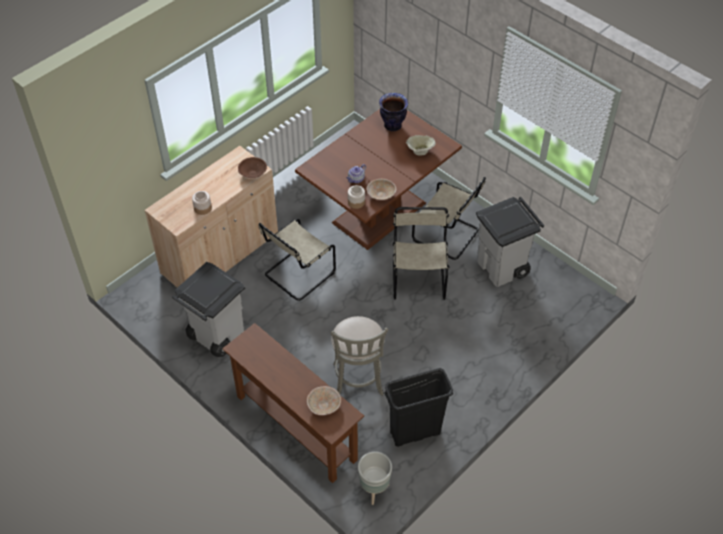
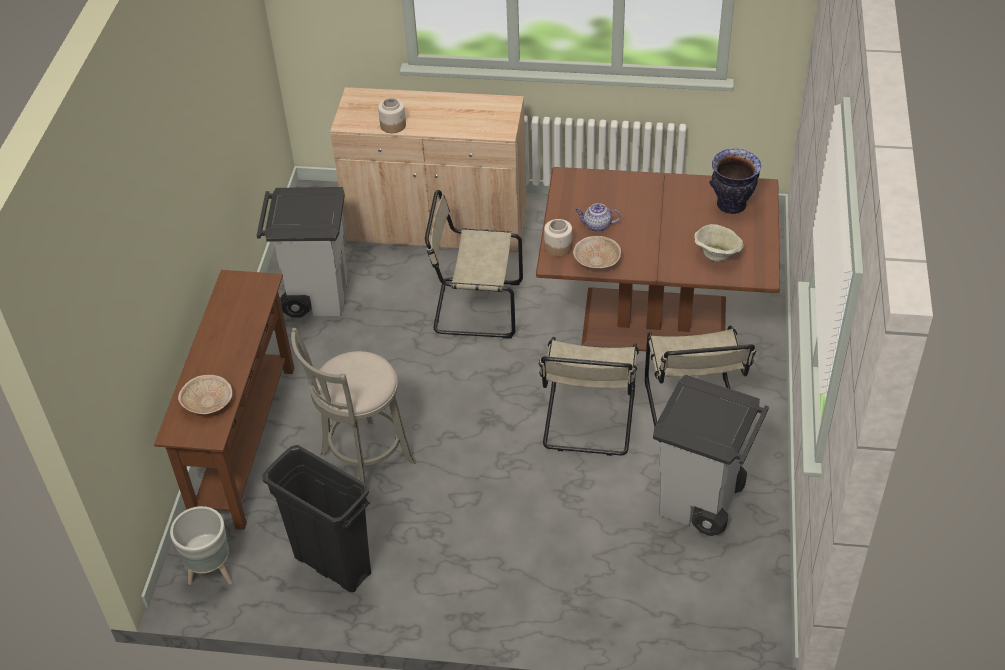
camera: 55 degrees right, 5 degrees down
brown bowl [238,157,267,178] -> none
beige chair [393,207,449,300] -> beige chair turned 135 degrees clockwise [539,337,639,456]

